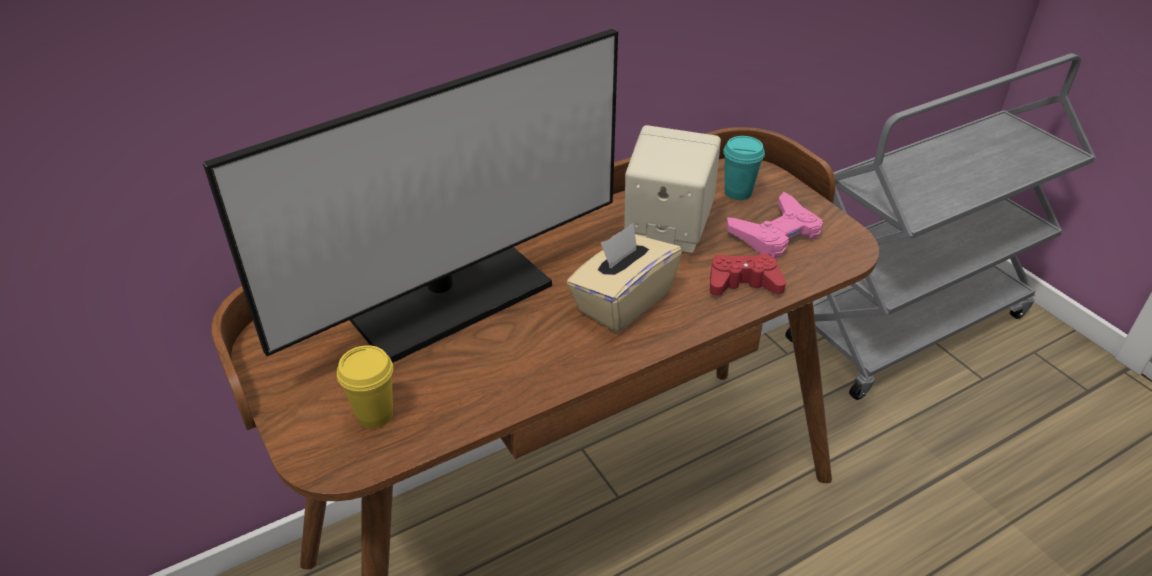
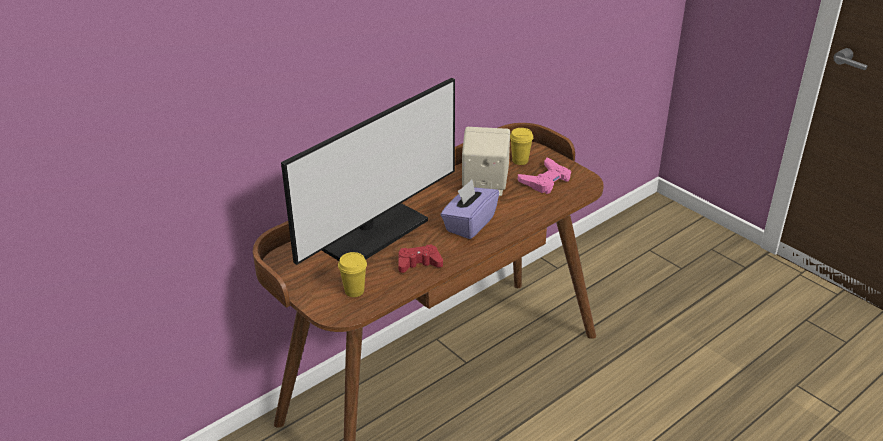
camera: 10 degrees left, 5 degrees down
beige tissue box [567,223,682,332] -> purple tissue box [441,180,499,239]
red game controller [710,254,786,296] -> red game controller moved to [398,244,443,273]
turquoise cup [723,136,765,200] -> yellow cup [510,128,533,165]
grey cart [785,53,1096,400] -> none

